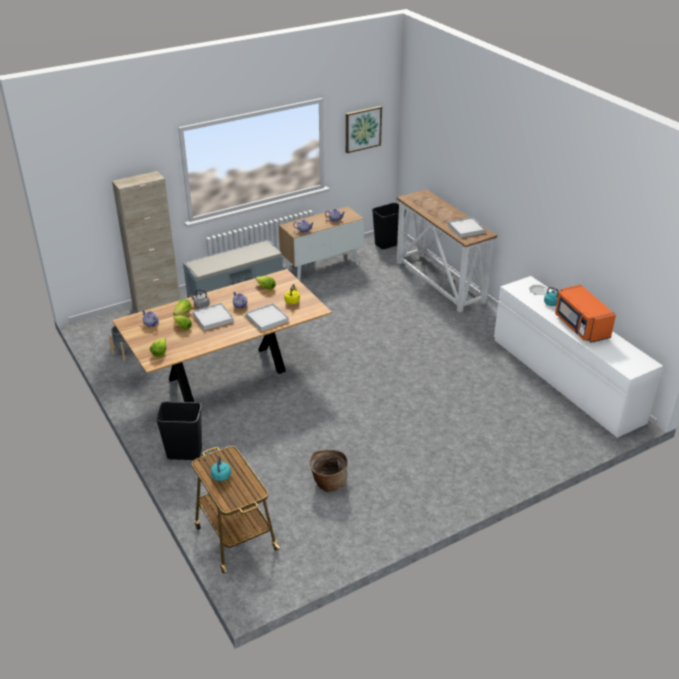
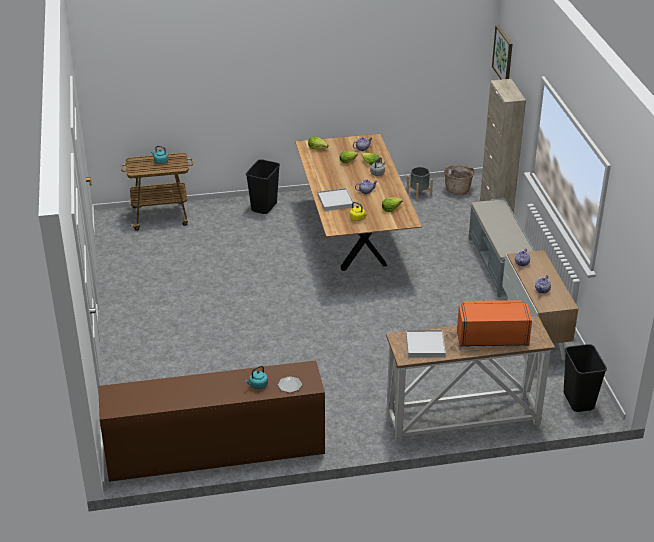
camera: 110 degrees right, 0 degrees up
white tray [193,303,234,330] -> none
basket [309,450,348,492] -> basket moved to [444,165,475,195]
picture [346,106,382,153] -> picture moved to [492,25,513,80]
white dresser [494,276,663,438] -> brown dresser [98,360,325,482]
orange microwave [555,284,616,343] -> orange microwave moved to [457,300,532,347]

